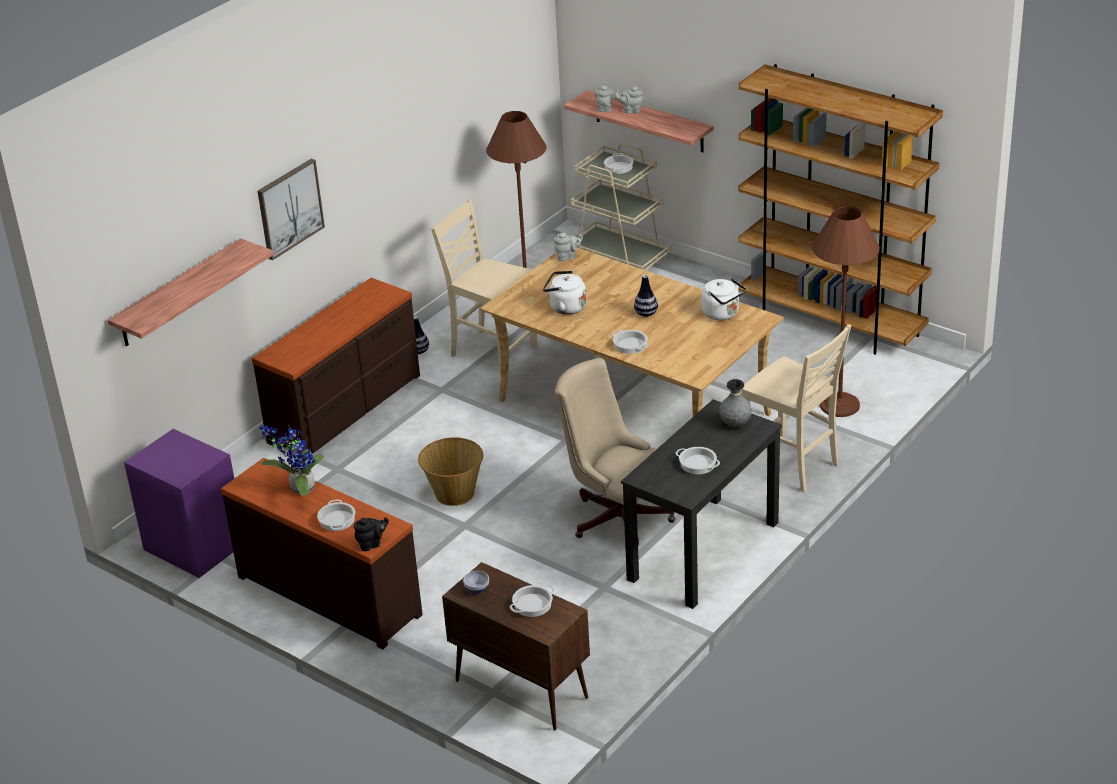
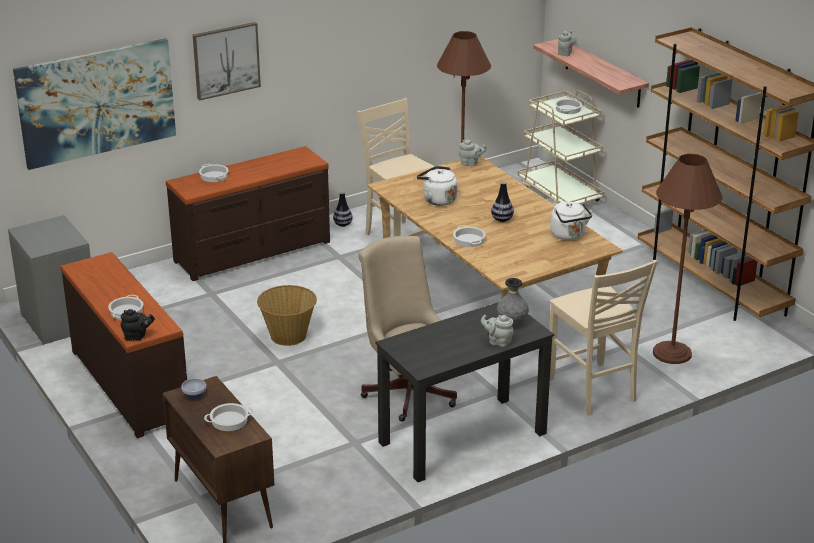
camera: 20 degrees right, 5 degrees down
shelf [108,238,274,346] -> picture [13,38,176,170]
purple nightstand [124,429,234,578] -> grey nightstand [8,215,91,345]
potted plant [260,425,324,496] -> none
grey teapot [615,86,644,114] -> grey teapot moved to [481,315,514,347]
cooking pot [675,447,720,474] -> cooking pot moved to [199,164,229,182]

